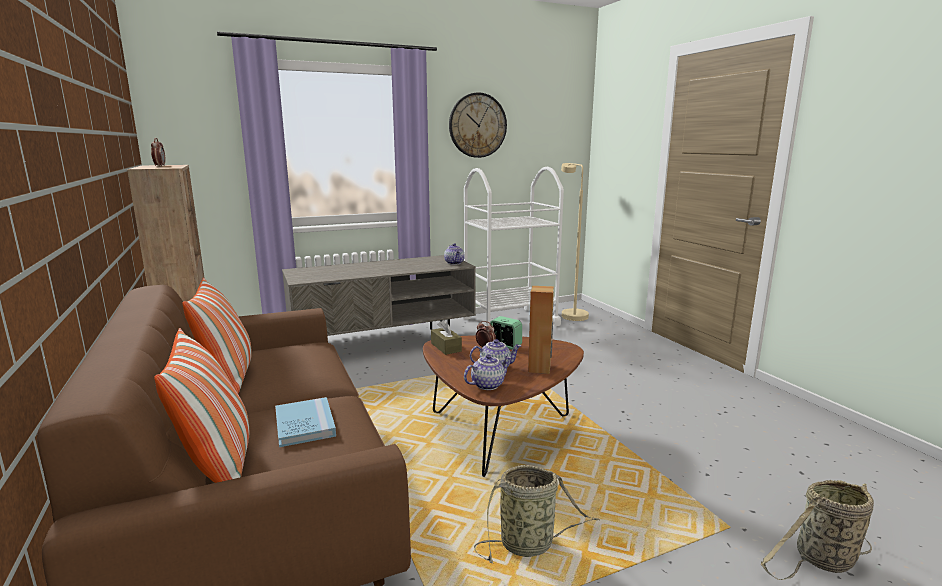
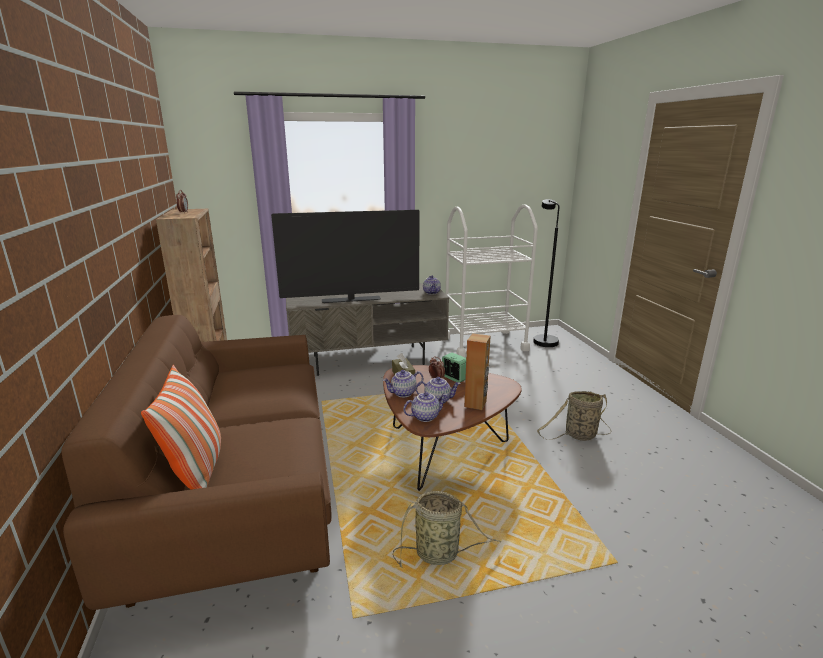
camera: 10 degrees right, 5 degrees up
pillow [182,278,251,393] -> none
blue book [275,397,336,447] -> none
wall clock [449,92,507,158] -> none
beige floor lamp [561,163,589,321] -> black floor lamp [533,199,559,347]
basket [761,480,874,580] -> basket moved to [537,391,612,441]
none -> television [271,210,420,303]
none -> teapot [383,370,423,397]

